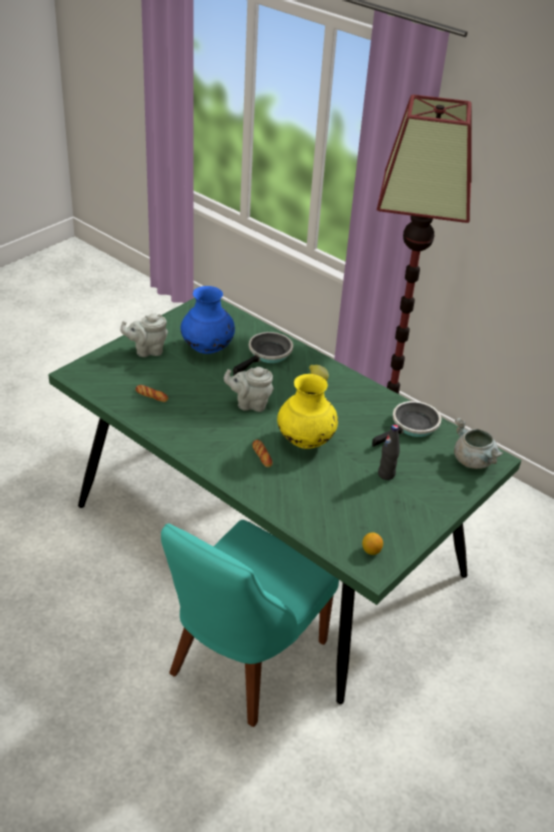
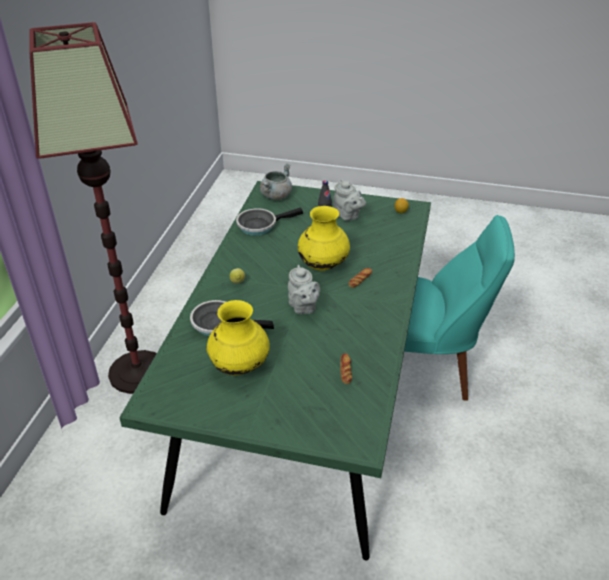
camera: 115 degrees left, 0 degrees up
grey teapot [120,313,168,357] -> grey teapot moved to [333,179,366,221]
blue vase [181,286,235,354] -> yellow vase [207,300,270,375]
frying pan [372,401,441,447] -> frying pan turned 45 degrees counterclockwise [236,207,303,236]

